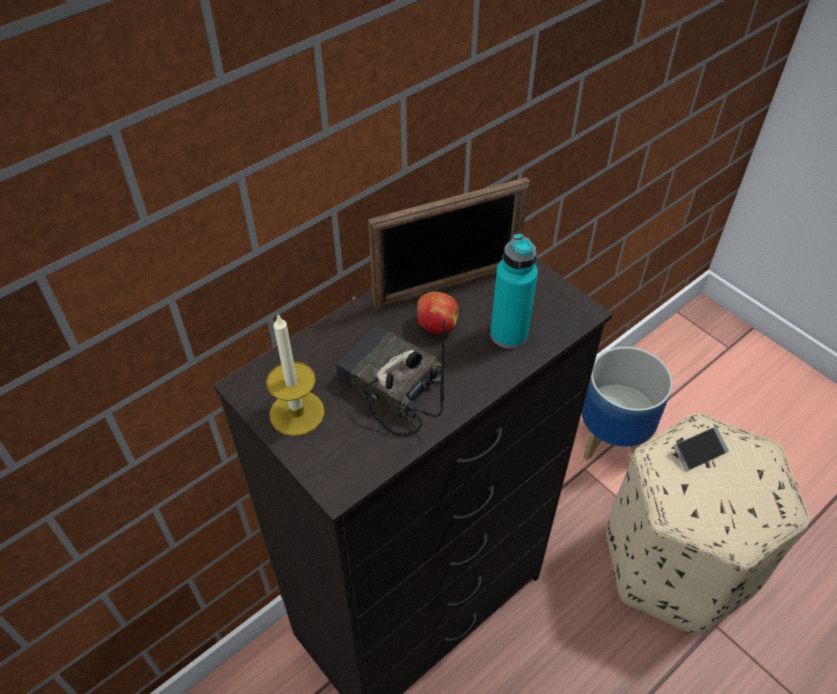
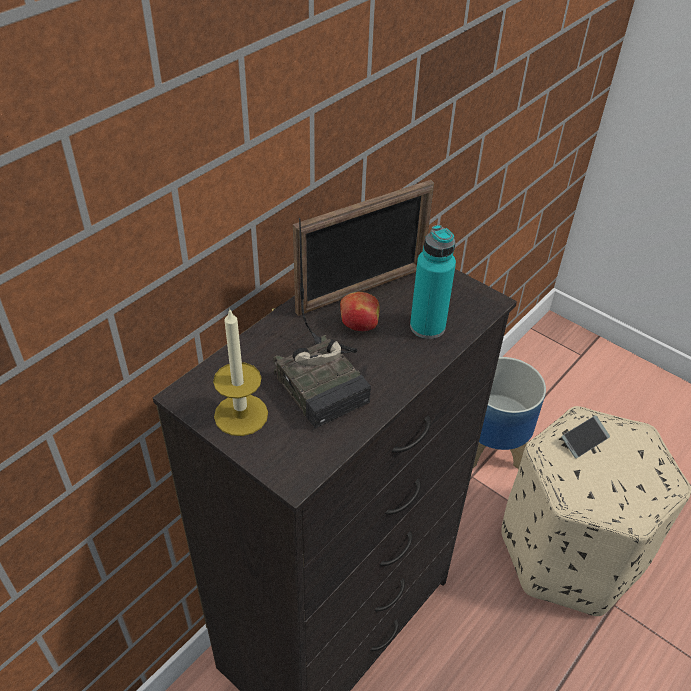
camera: 10 degrees left, 5 degrees down
radio [336,320,445,437] -> radio turned 150 degrees counterclockwise [273,218,371,428]

